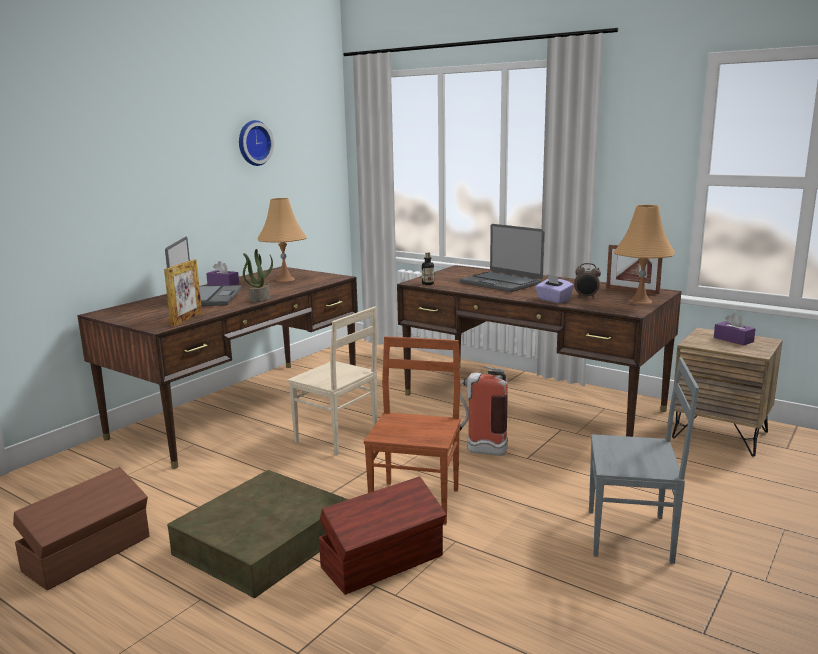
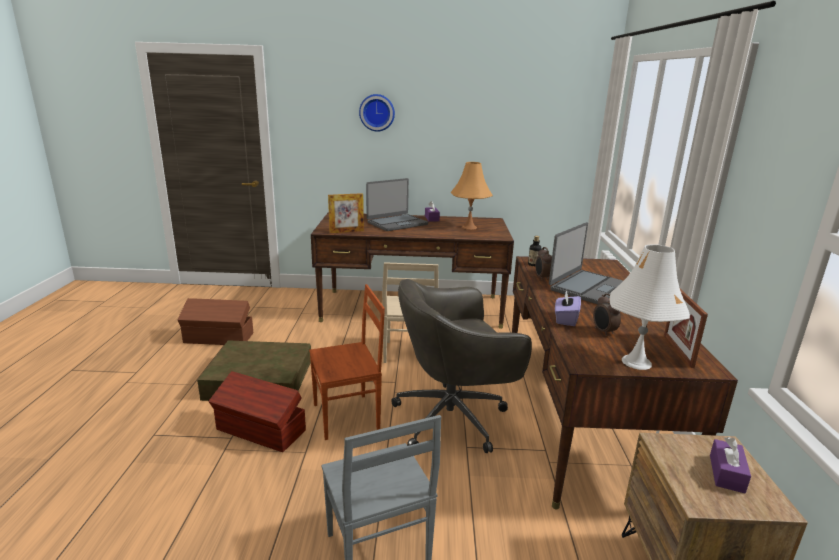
camera: 55 degrees right, 5 degrees up
wall clock [239,120,274,166] -> wall clock moved to [359,94,395,132]
potted plant [243,249,273,303] -> none
laptop [460,224,544,292] -> laptop turned 150 degrees counterclockwise [549,222,623,304]
fire extinguisher [460,366,508,456] -> grey office chair [391,279,532,453]
orange table lamp [614,205,675,305] -> white table lamp [610,244,690,370]
none -> alarm clock [536,247,552,280]

